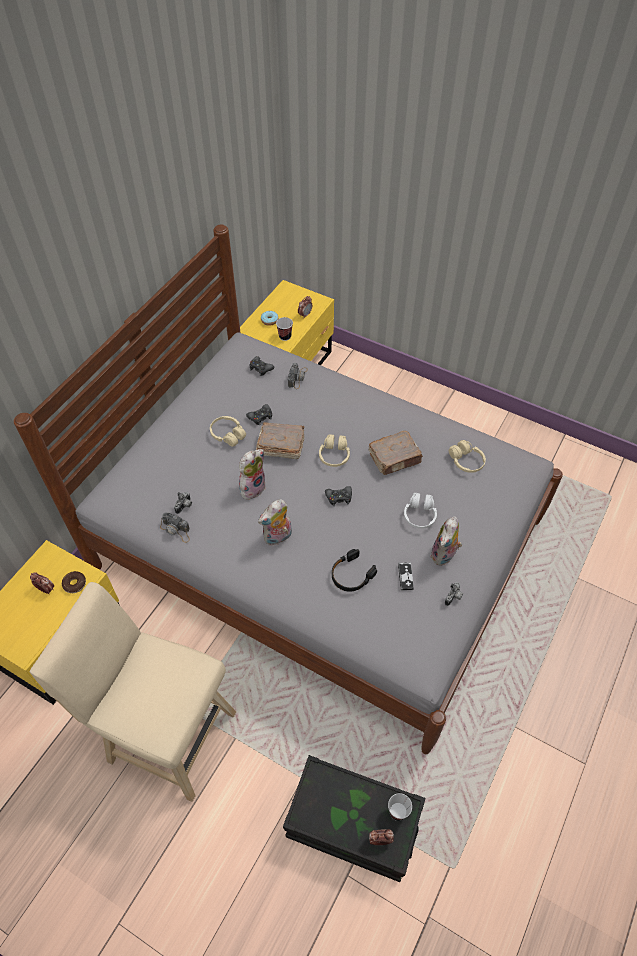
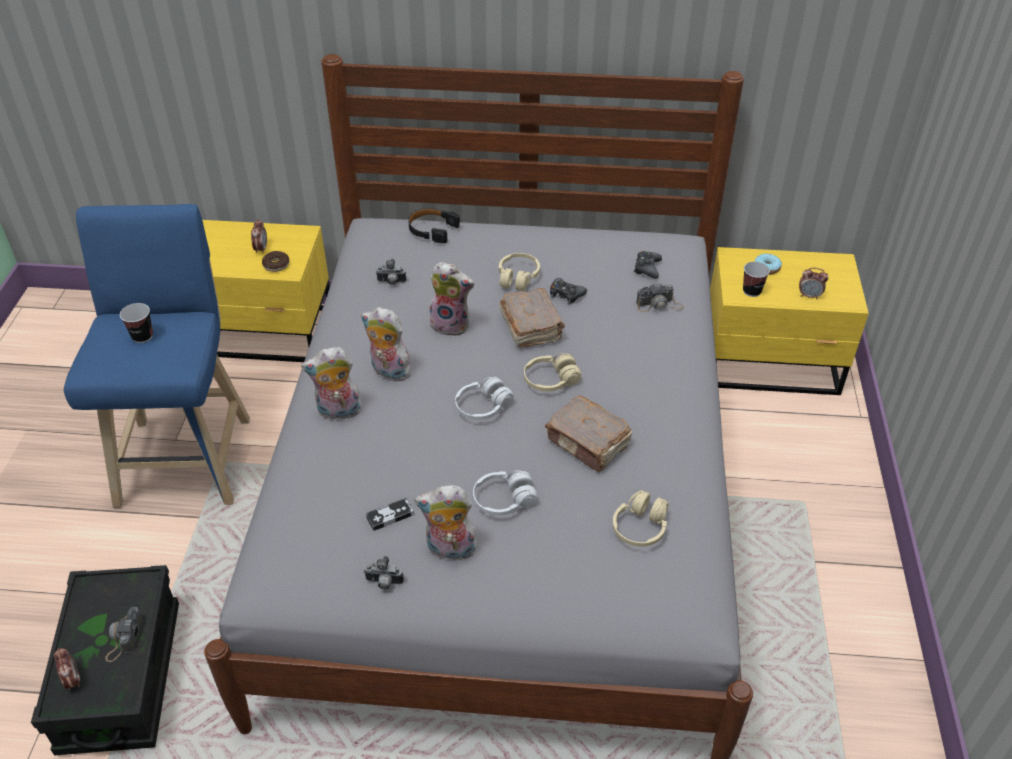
camera: 65 degrees right, 10 degrees down
beige stool [29,582,236,802] -> blue stool [64,204,250,508]
camera [160,512,190,543] -> camera moved to [105,607,143,662]
black game controller [325,486,352,506] -> white headphones [455,377,514,420]
black headphones [332,549,377,592] -> black headphones moved to [408,208,460,243]
cup [388,793,412,821] -> cup moved to [120,303,153,343]
none -> plush toy [301,347,362,420]

